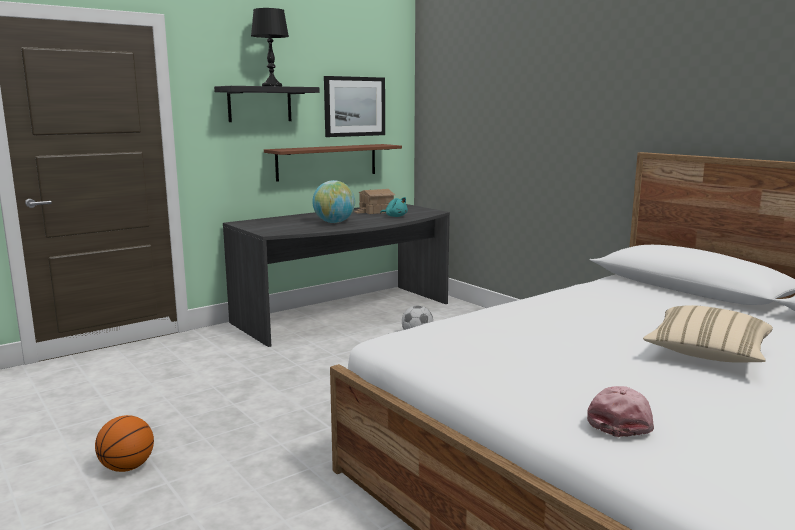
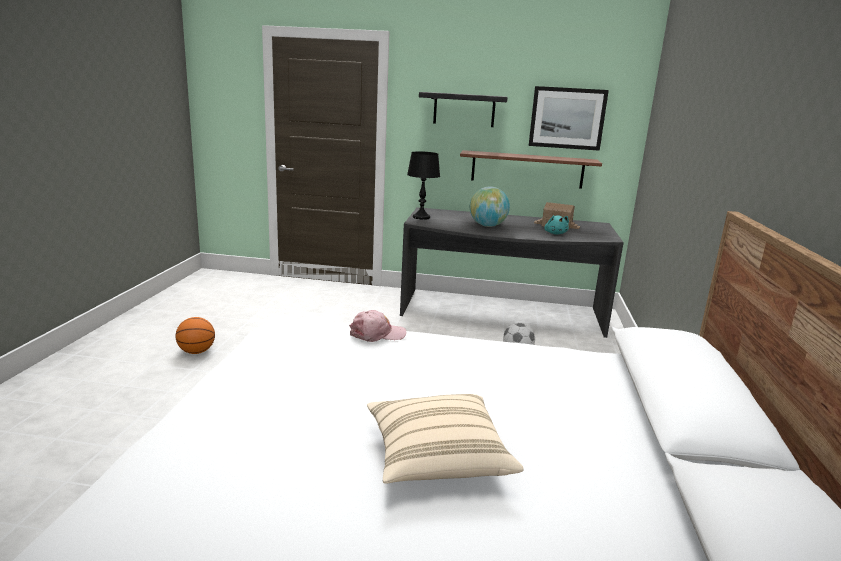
camera: 45 degrees right, 5 degrees up
black table lamp [251,8,289,86] -> black table lamp moved to [407,151,440,220]
pink cap [587,386,654,437] -> pink cap moved to [349,310,406,342]

